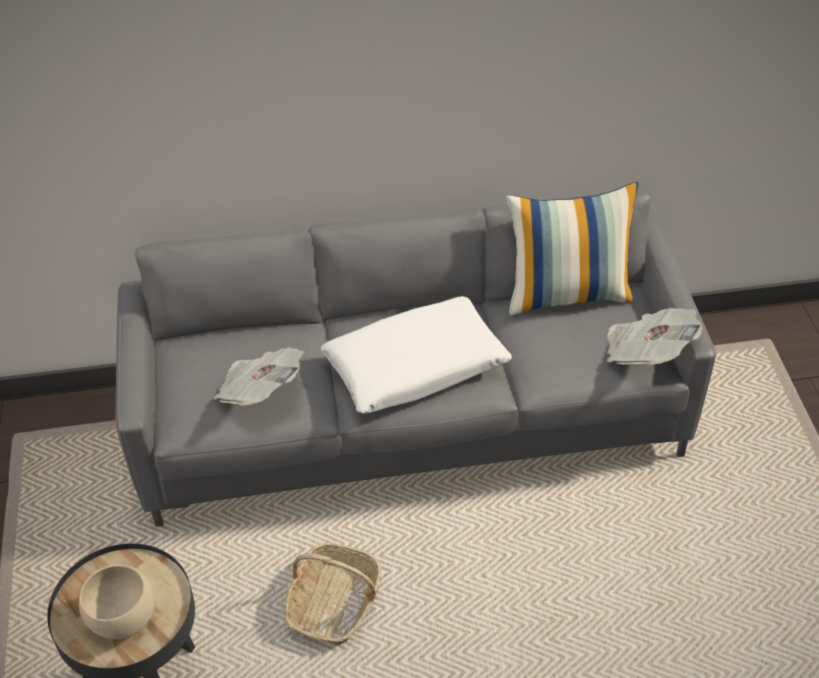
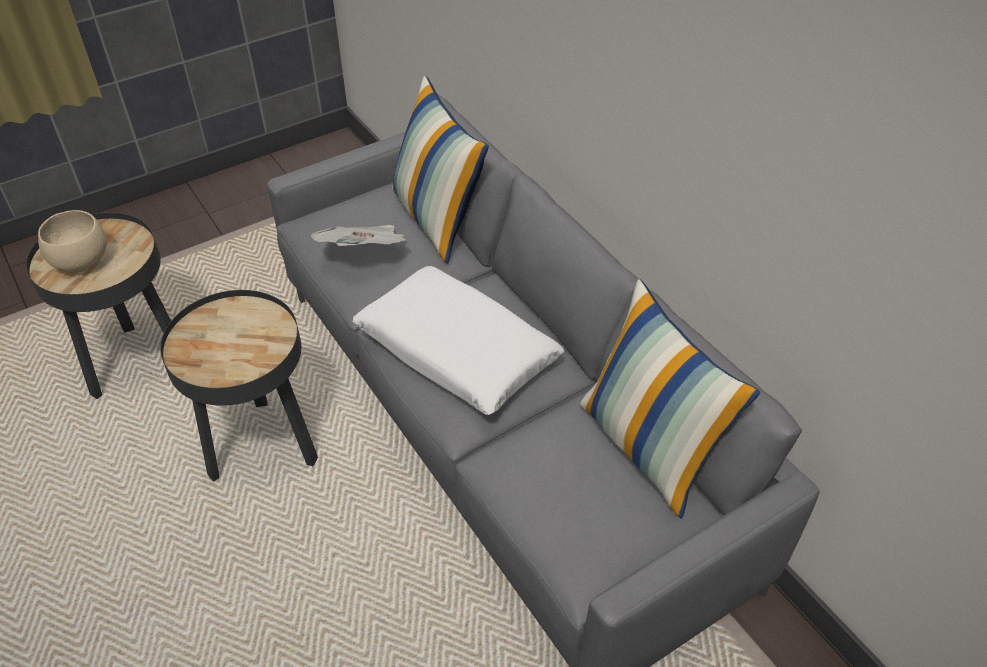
camera: 65 degrees right, 0 degrees up
basket [285,543,381,645] -> black side table [160,290,318,482]
newspaper [607,308,702,365] -> none
none -> pillow [392,76,489,264]

